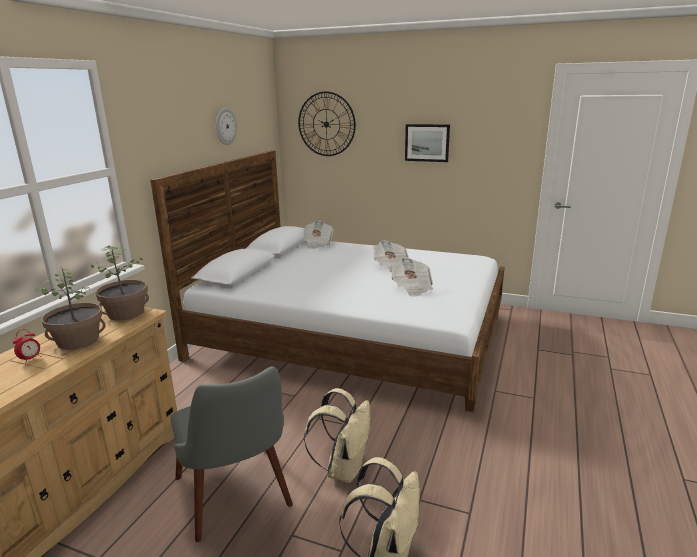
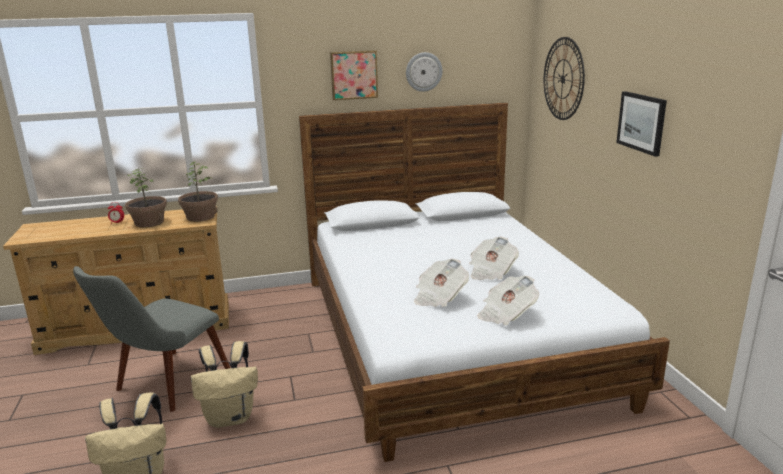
camera: 55 degrees right, 0 degrees up
newspaper [303,221,334,249] -> newspaper moved to [477,276,539,325]
none -> picture [330,50,378,100]

